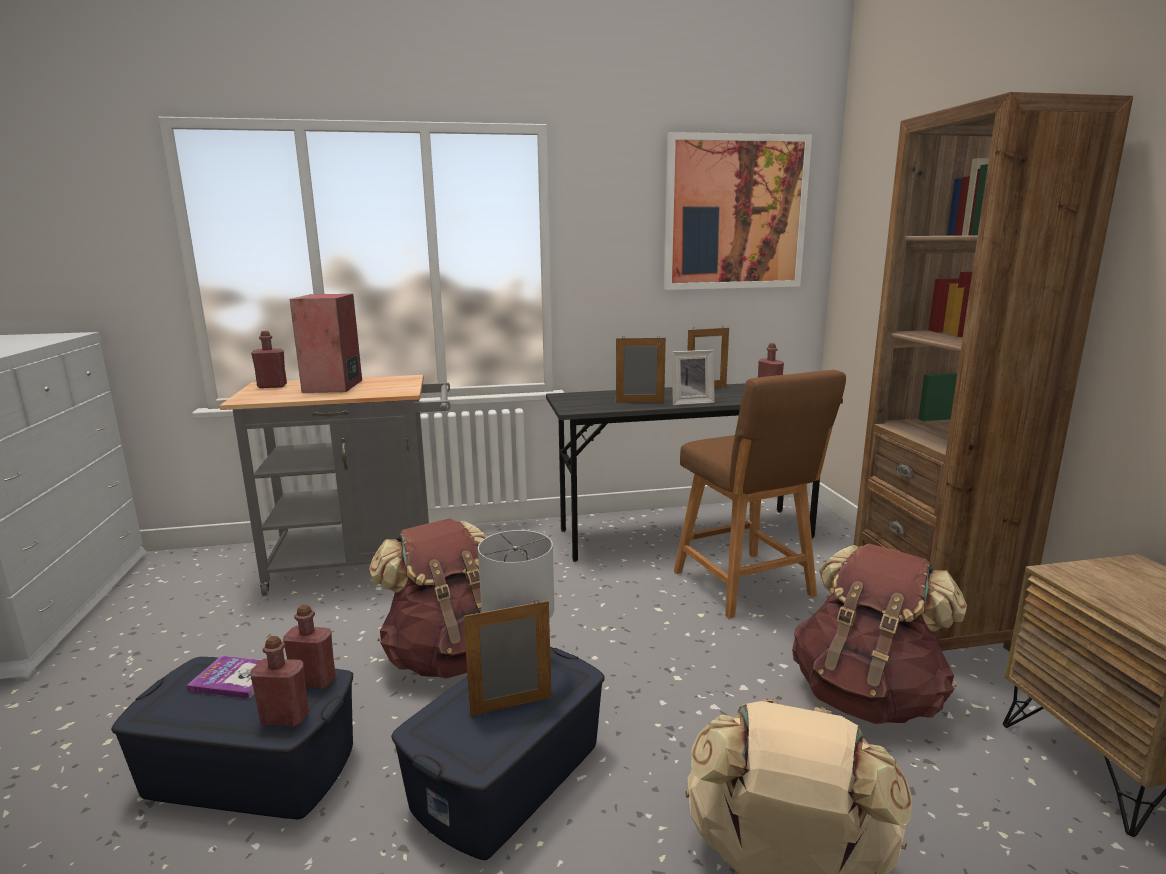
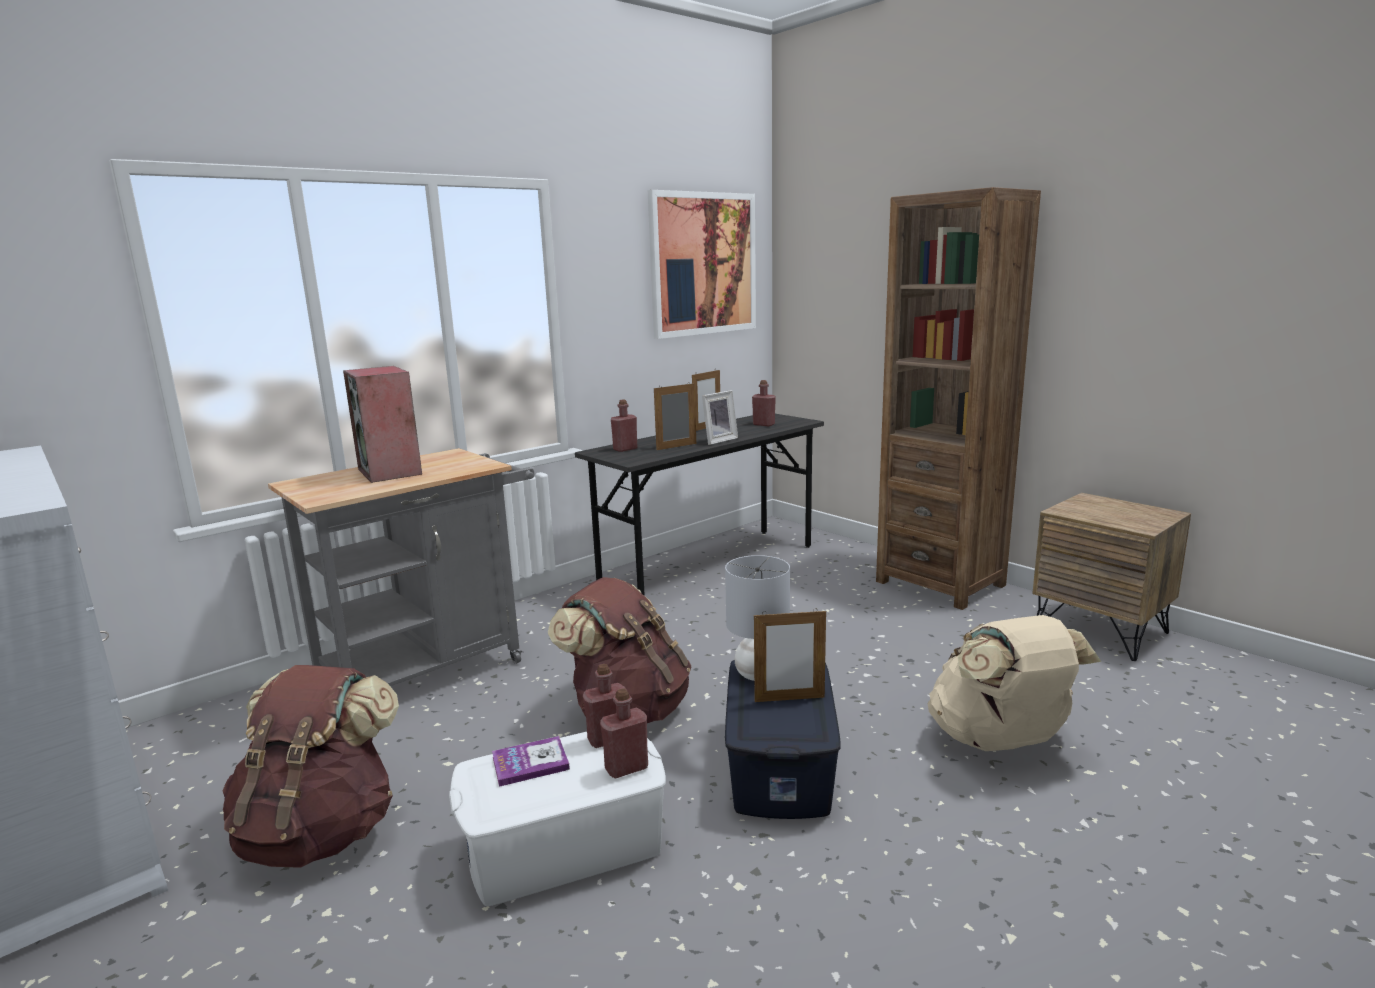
camera: 30 degrees left, 0 degrees up
blue storage box [111,657,353,819] -> white storage box [449,732,666,906]
red bottle [251,331,287,388] -> red bottle moved to [611,399,638,452]
picture frame [464,600,552,716] -> picture frame turned 135 degrees counterclockwise [754,608,826,702]
brown stool [674,370,846,619] -> none
brown backpack [792,544,967,724] -> brown backpack moved to [222,665,399,868]

